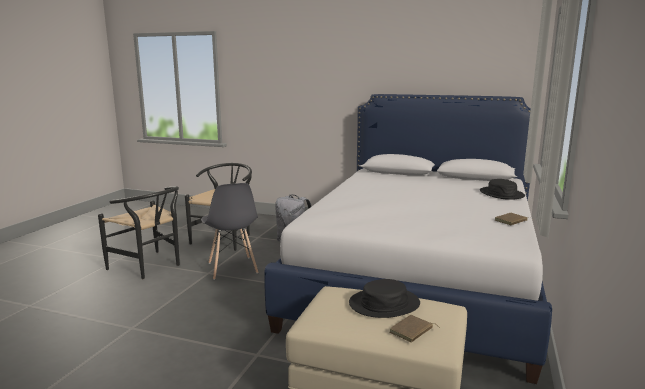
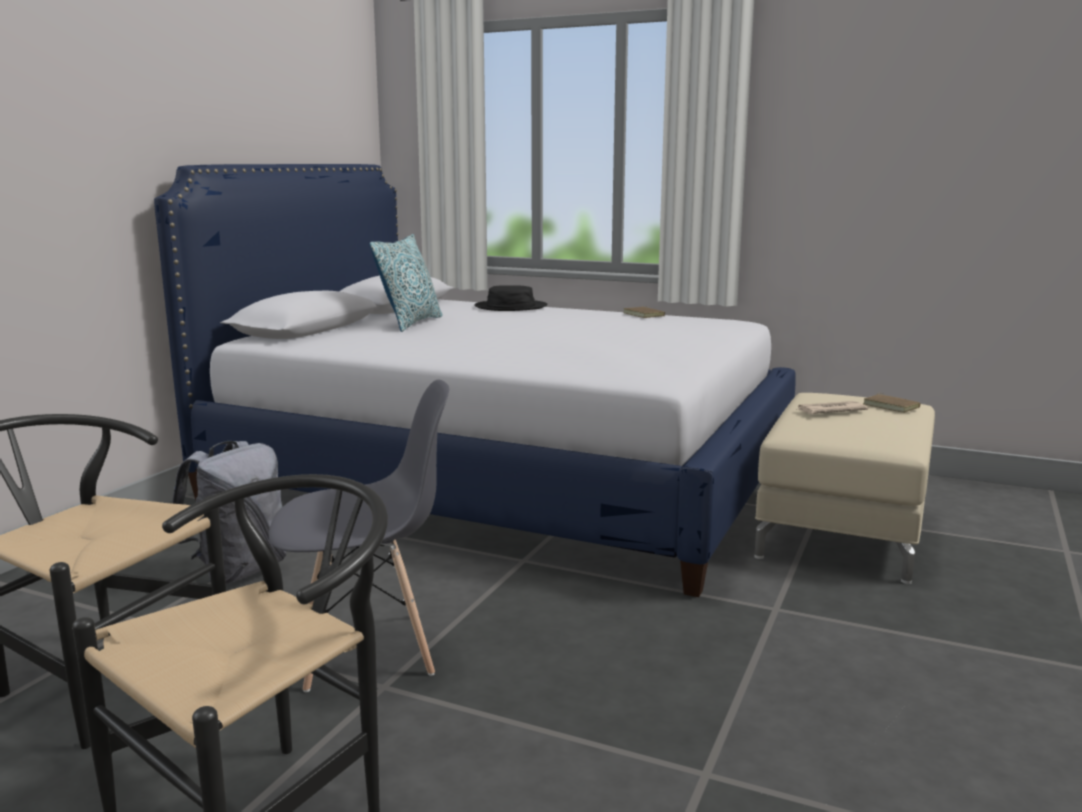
camera: 85 degrees left, 0 degrees up
black hat [349,279,420,318] -> newspaper [796,401,868,414]
none -> pillow [369,234,443,332]

